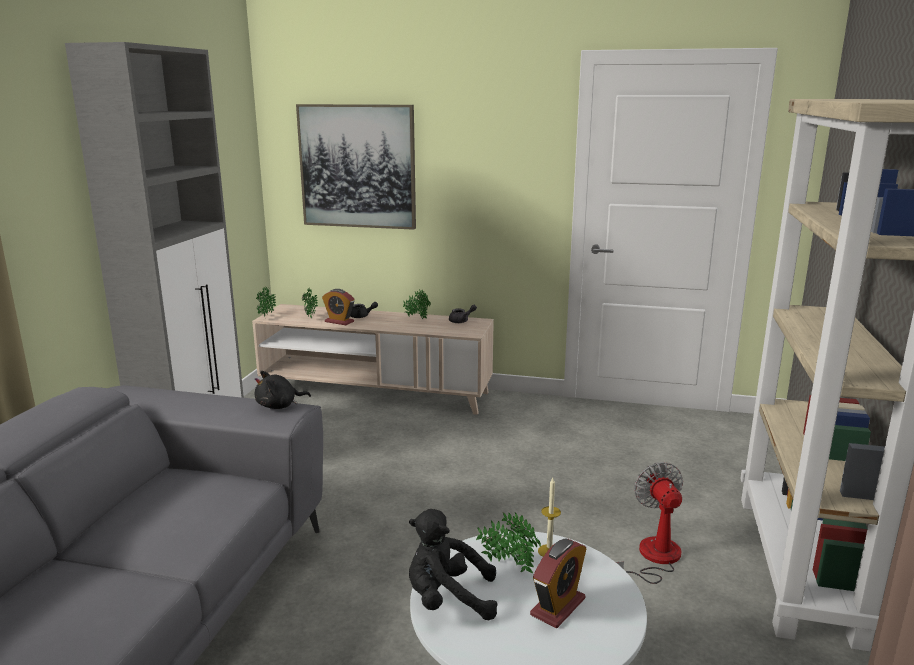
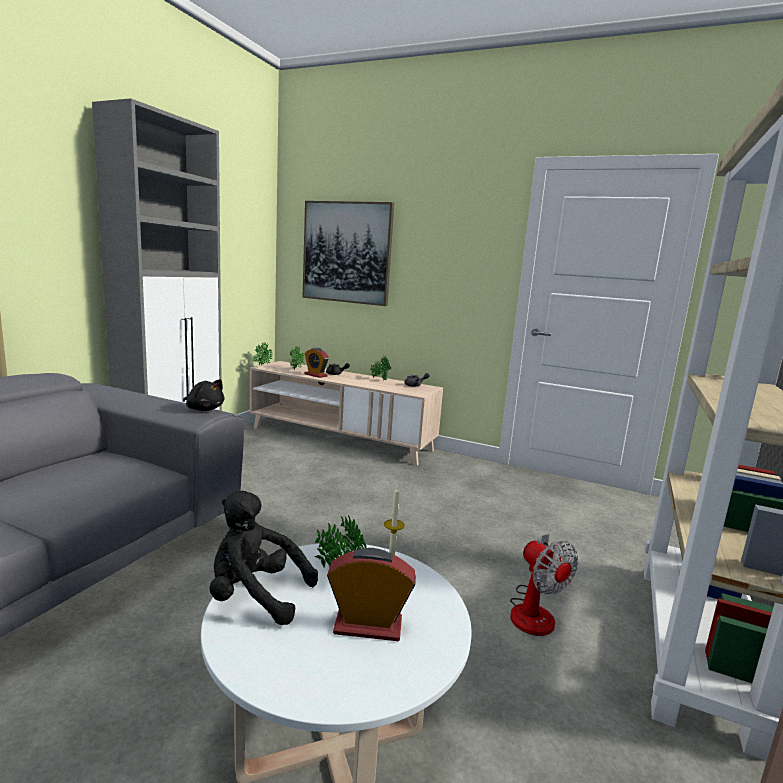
camera: 10 degrees right, 5 degrees down
black plush toy [255,371,311,409] -> black plush toy turned 135 degrees counterclockwise [183,379,224,411]
alarm clock [530,538,587,628] -> alarm clock turned 135 degrees counterclockwise [327,548,416,641]
fan [616,462,683,584] -> fan turned 150 degrees clockwise [510,534,578,636]

